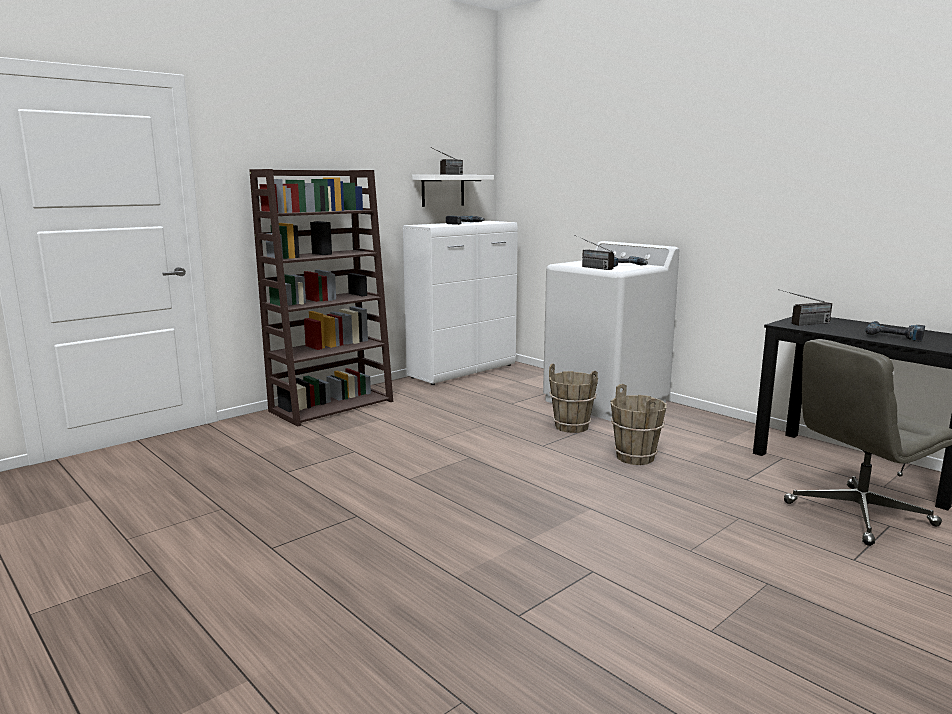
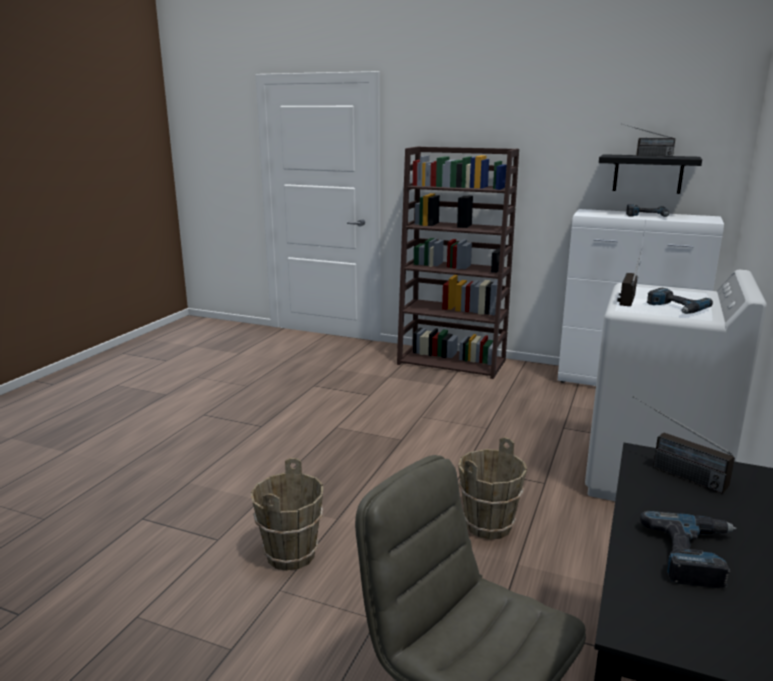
camera: 65 degrees right, 5 degrees up
white shelf [412,175,494,207] -> black shelf [599,154,702,194]
brown bucket [549,364,598,433] -> brown bucket moved to [250,458,323,571]

